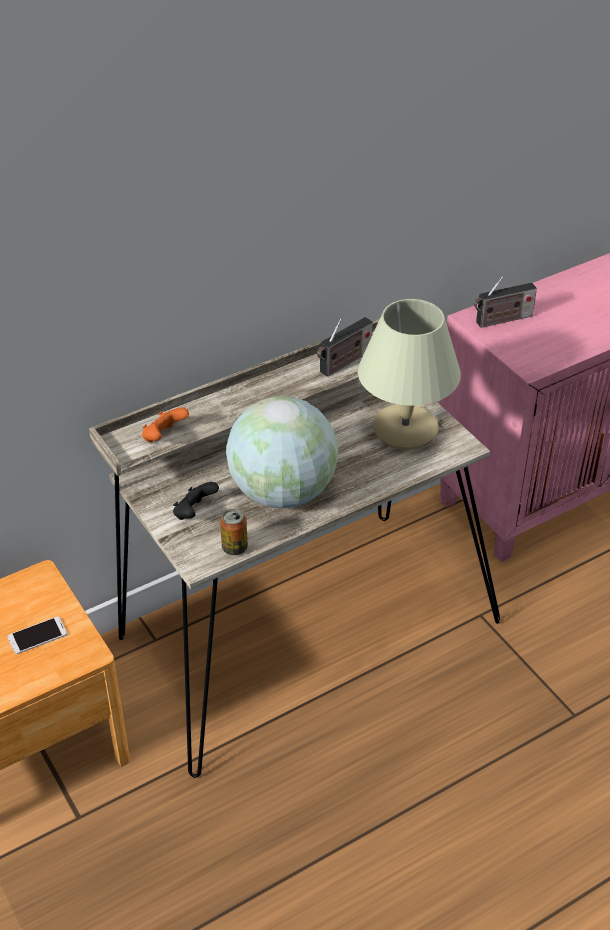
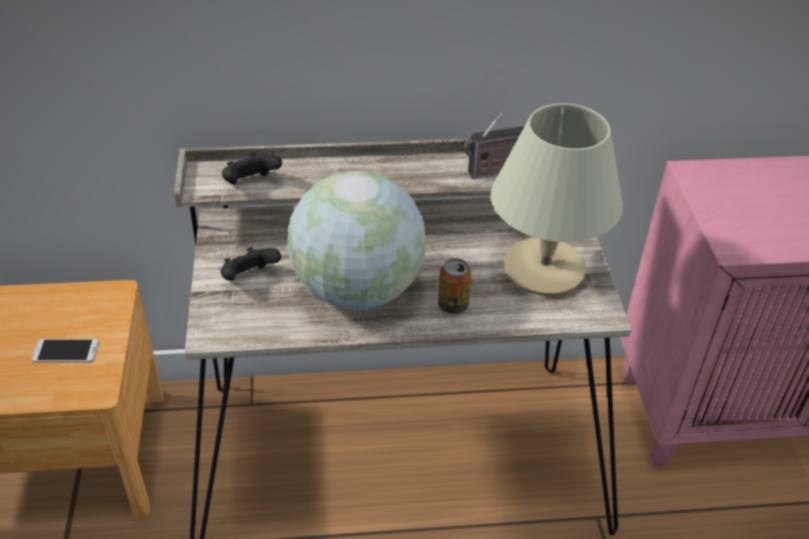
camera: 25 degrees right, 0 degrees up
orange game controller [142,407,189,443] -> black game controller [222,153,282,184]
can [220,509,248,555] -> can moved to [438,258,471,314]
radio [474,276,537,328] -> none

